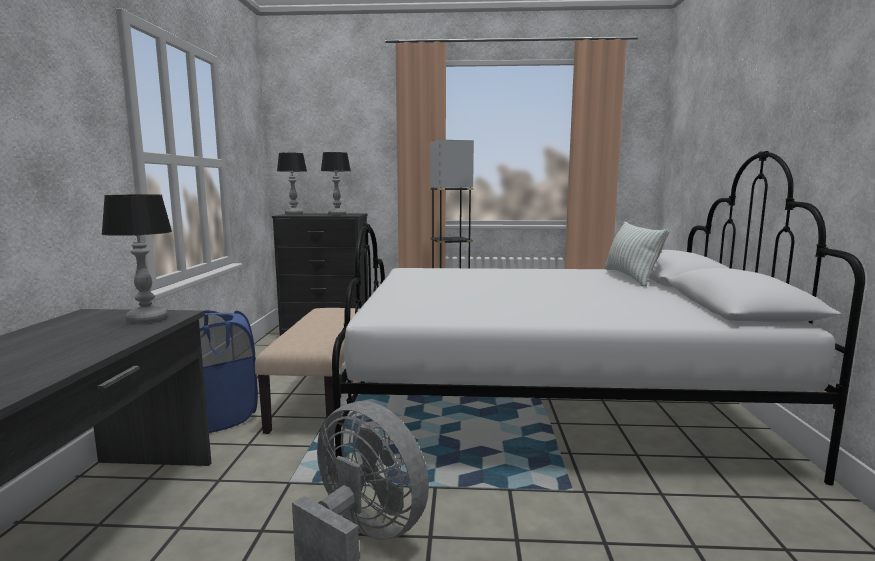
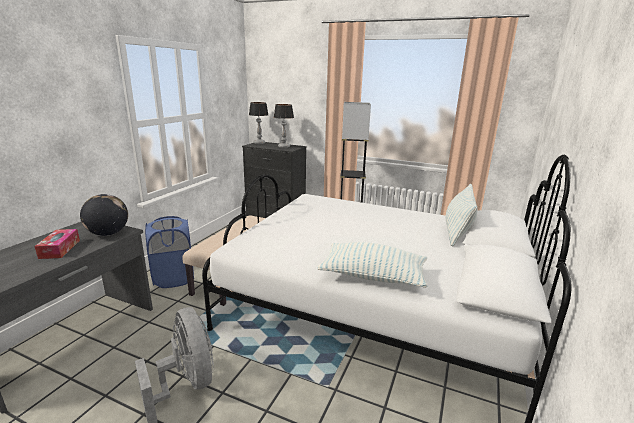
camera: 20 degrees right, 10 degrees up
table lamp [101,194,172,323] -> globe [80,194,128,236]
none -> tissue box [35,229,80,259]
none -> pillow [317,242,428,288]

